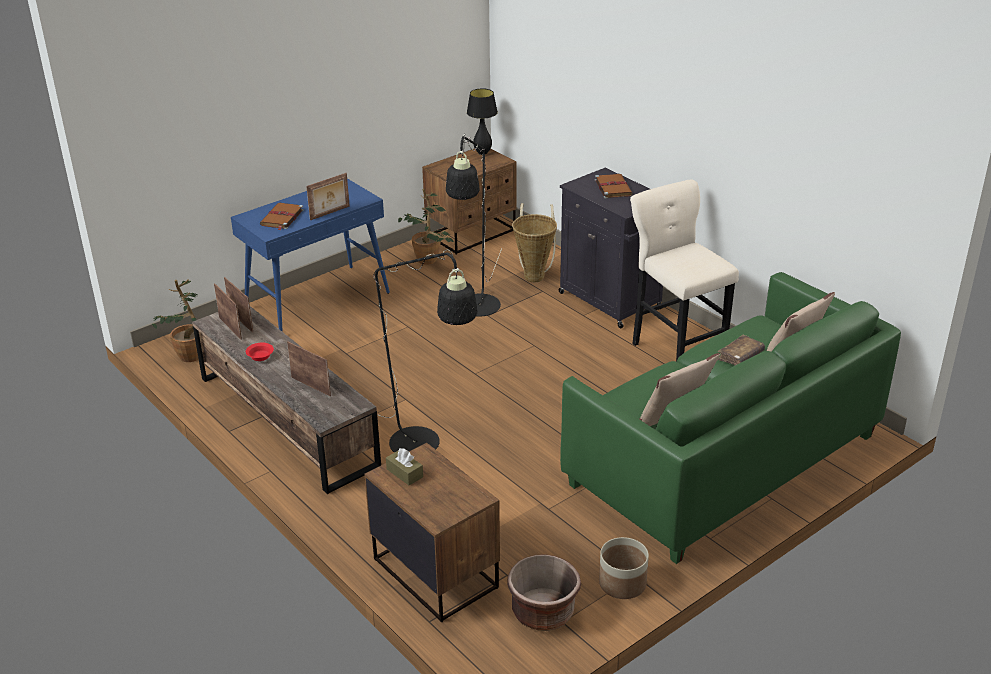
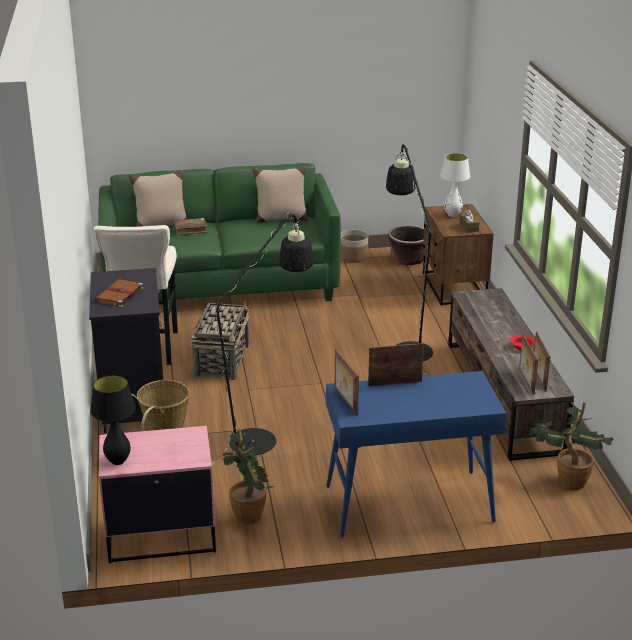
camera: 150 degrees left, 5 degrees down
brown book [260,203,304,230] -> none
picture frame [287,342,331,396] -> picture frame moved to [335,349,359,416]
brown nightstand [422,148,516,255] -> pink nightstand [99,426,216,563]
none -> basket [190,301,249,380]
none -> white table lamp [440,153,470,217]

